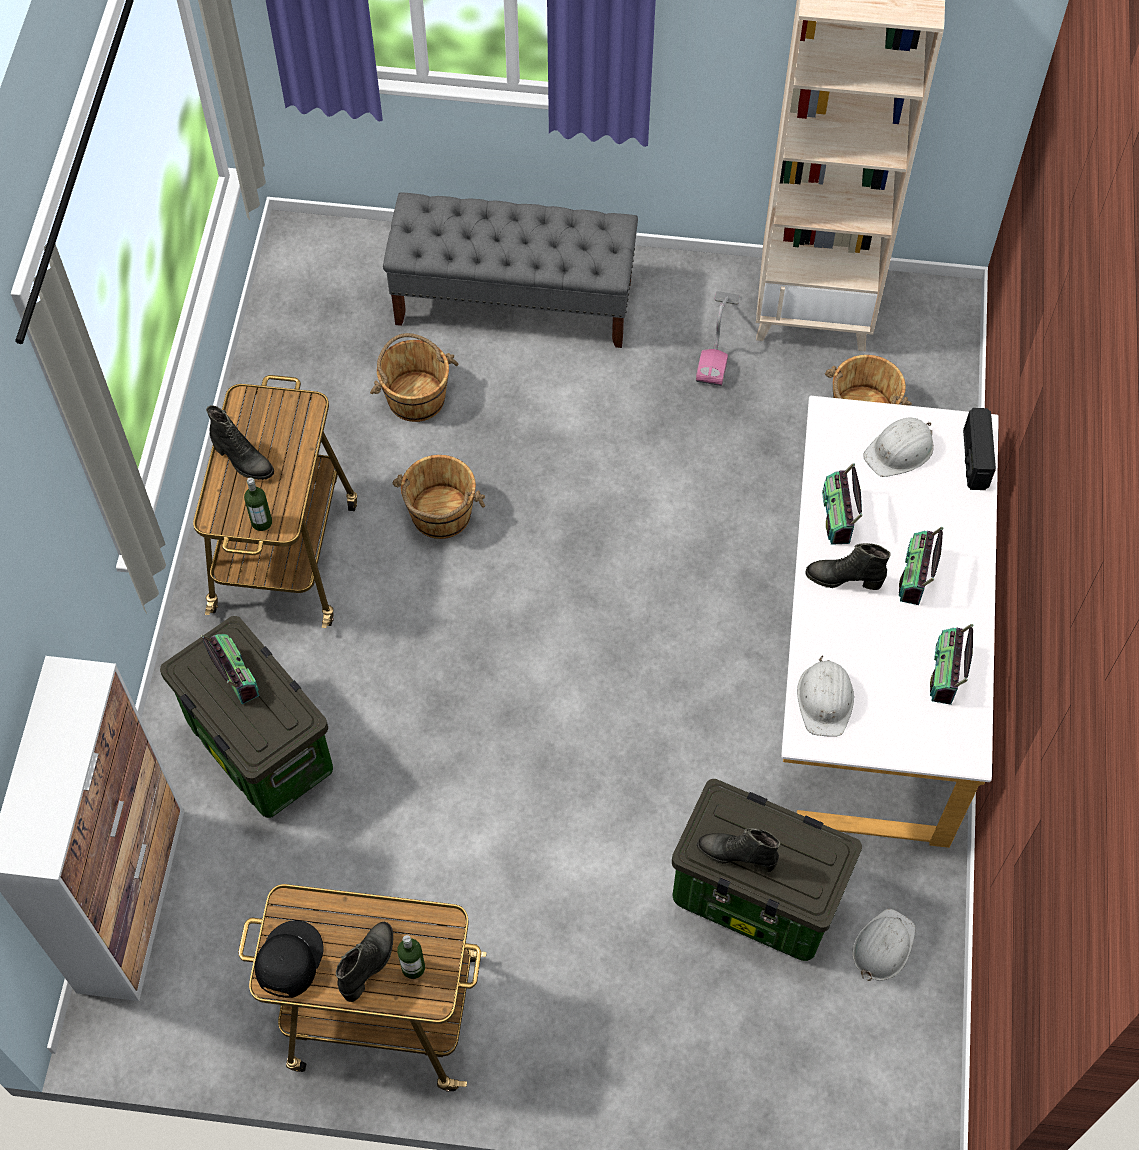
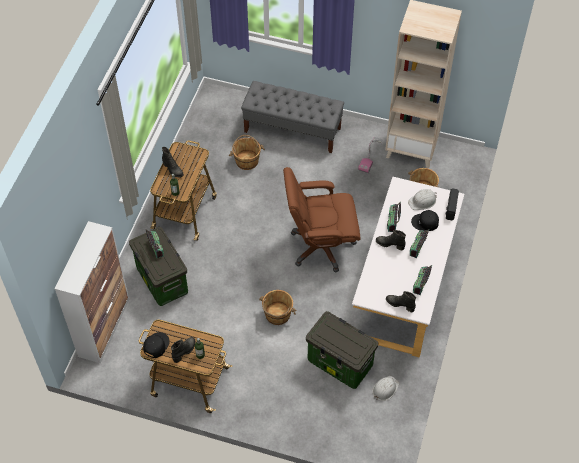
camera: 10 degrees right, 5 degrees down
brown bucket [392,455,485,539] -> brown bucket moved to [259,290,296,325]
black boot [697,828,780,872] -> black boot moved to [386,291,416,312]
white hard hat [797,655,854,737] -> none
none -> brown office chair [283,167,360,273]
none -> black cap [411,210,439,231]

